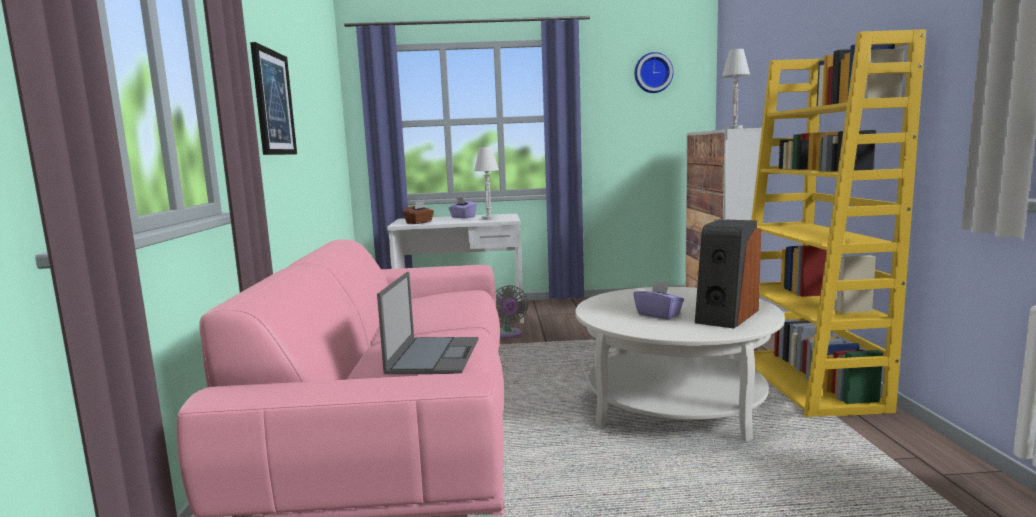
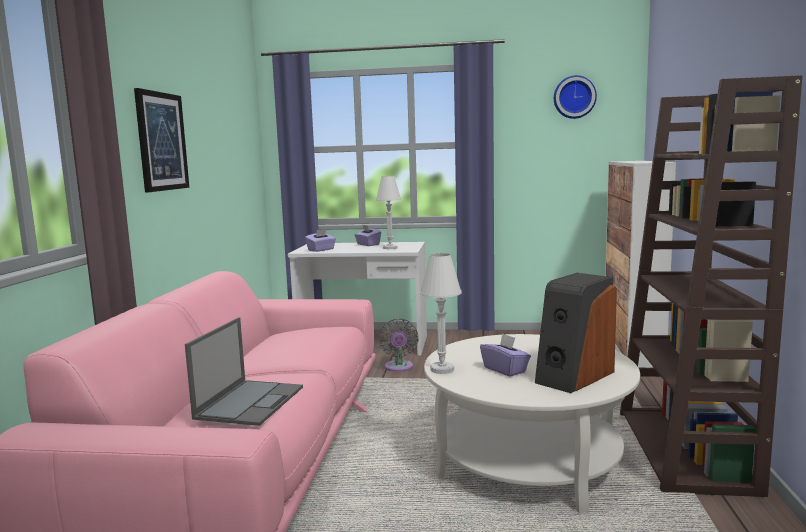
camera: 10 degrees right, 0 degrees up
brown tissue box [403,201,434,224] -> purple tissue box [305,229,336,252]
white table lamp [722,49,750,129] -> white table lamp moved to [420,253,462,374]
yellow bookcase [751,29,926,417] -> brown bookcase [620,75,802,497]

